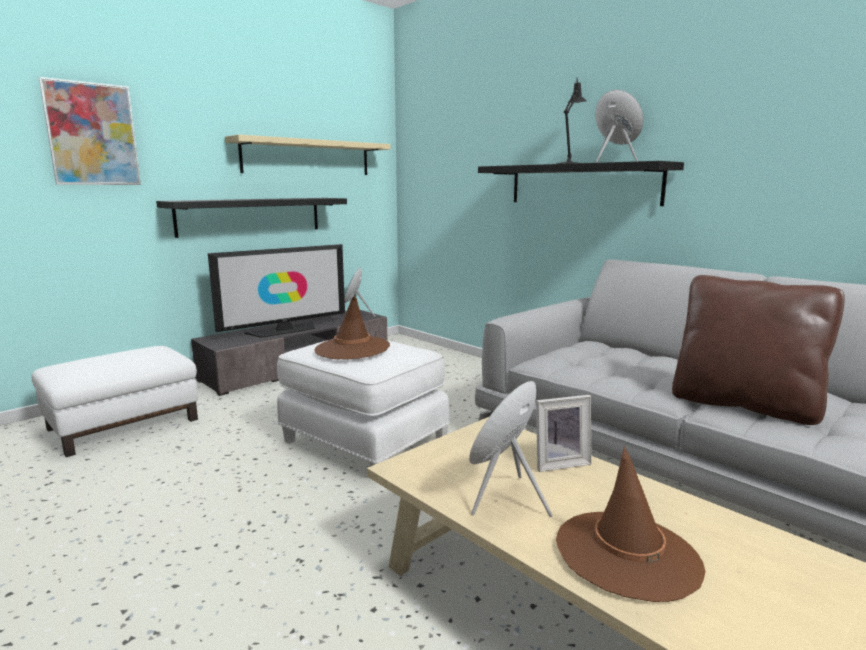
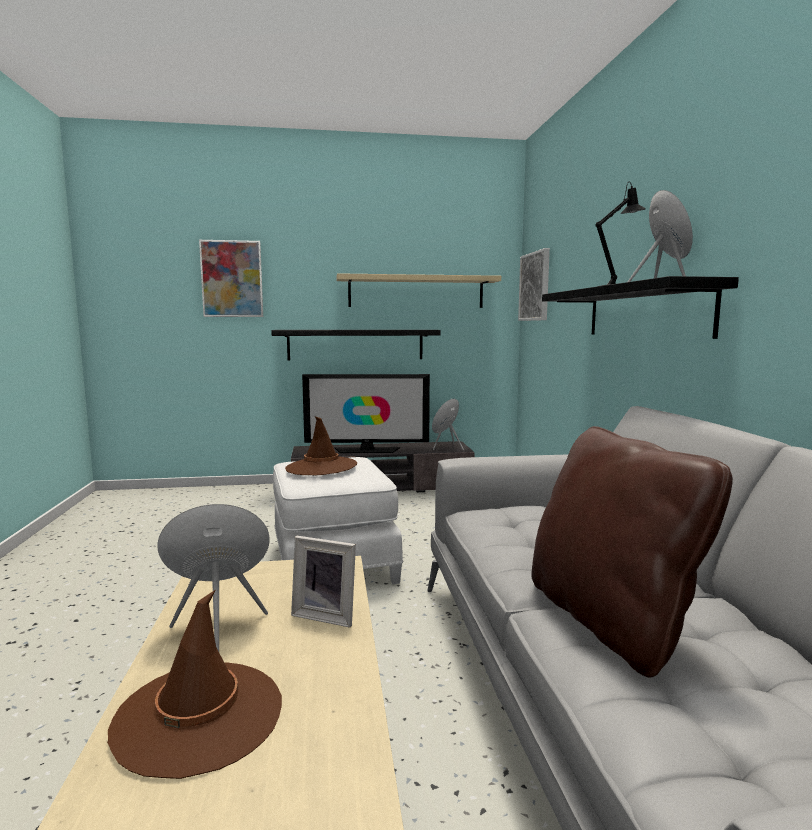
camera: 35 degrees right, 5 degrees down
white ottoman [32,346,198,457] -> none
none -> picture [518,248,550,321]

